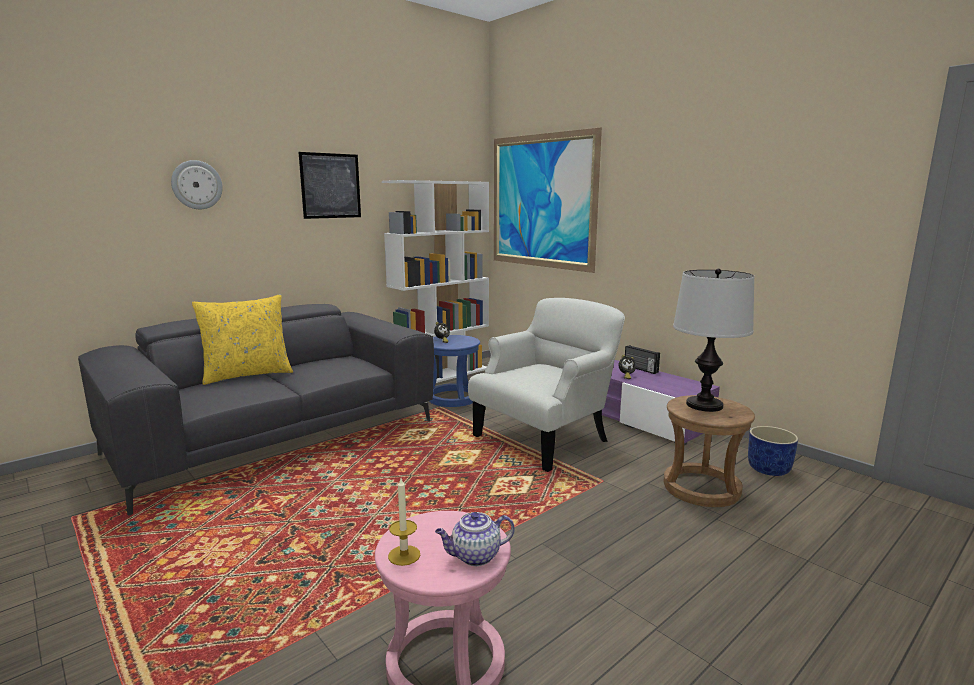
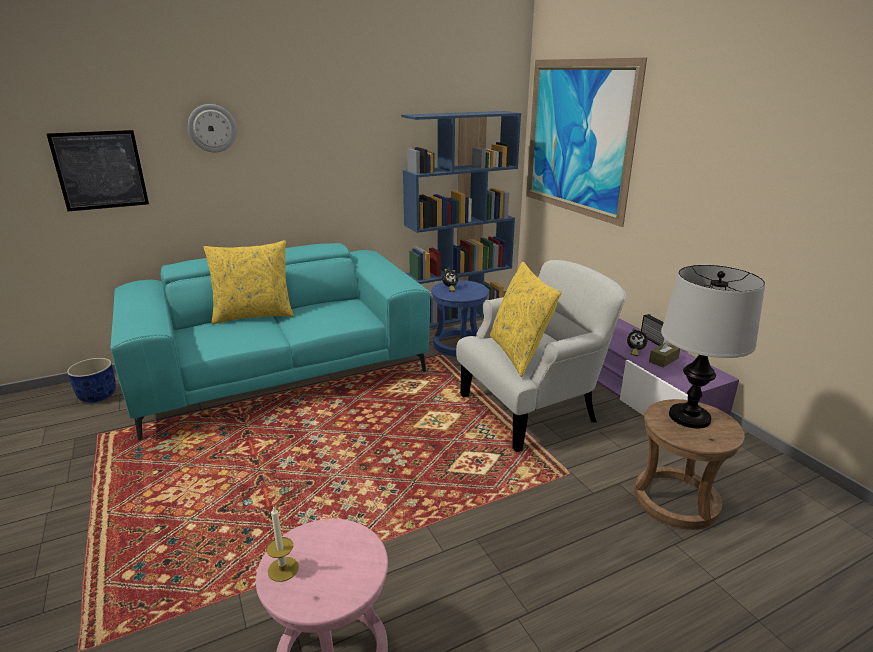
camera: 15 degrees right, 10 degrees up
grey sofa [78,304,434,515] -> turquoise sofa [111,243,430,440]
picture [298,152,361,219] -> picture moved to [47,130,149,211]
white bookcase [382,180,489,383] -> blue bookcase [401,111,521,328]
teapot [435,512,515,566] -> none
blue planter [748,426,798,476] -> blue planter moved to [67,358,116,403]
none -> yellow pillow [490,262,562,377]
none -> brown tissue box [649,340,680,368]

